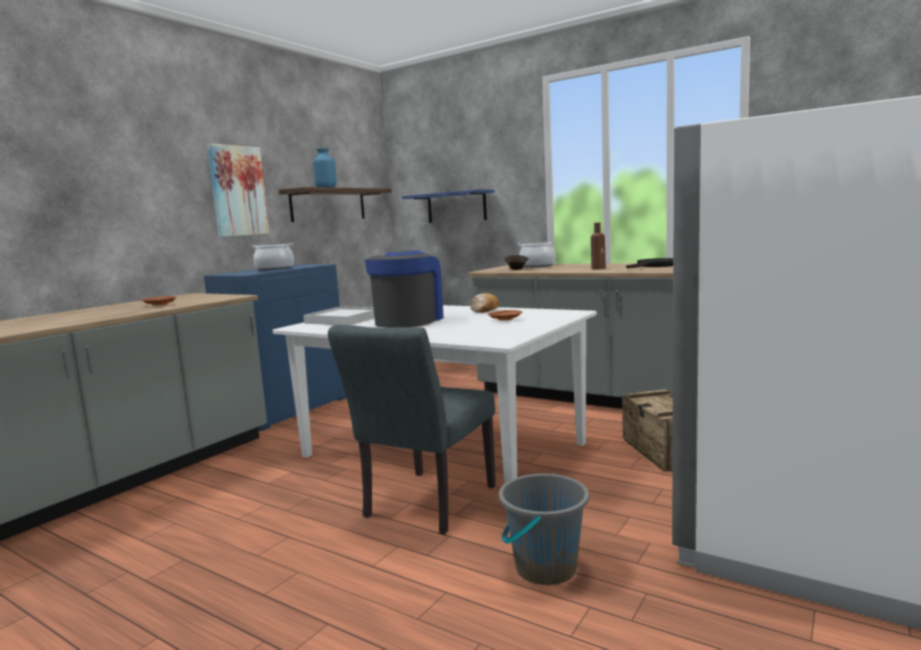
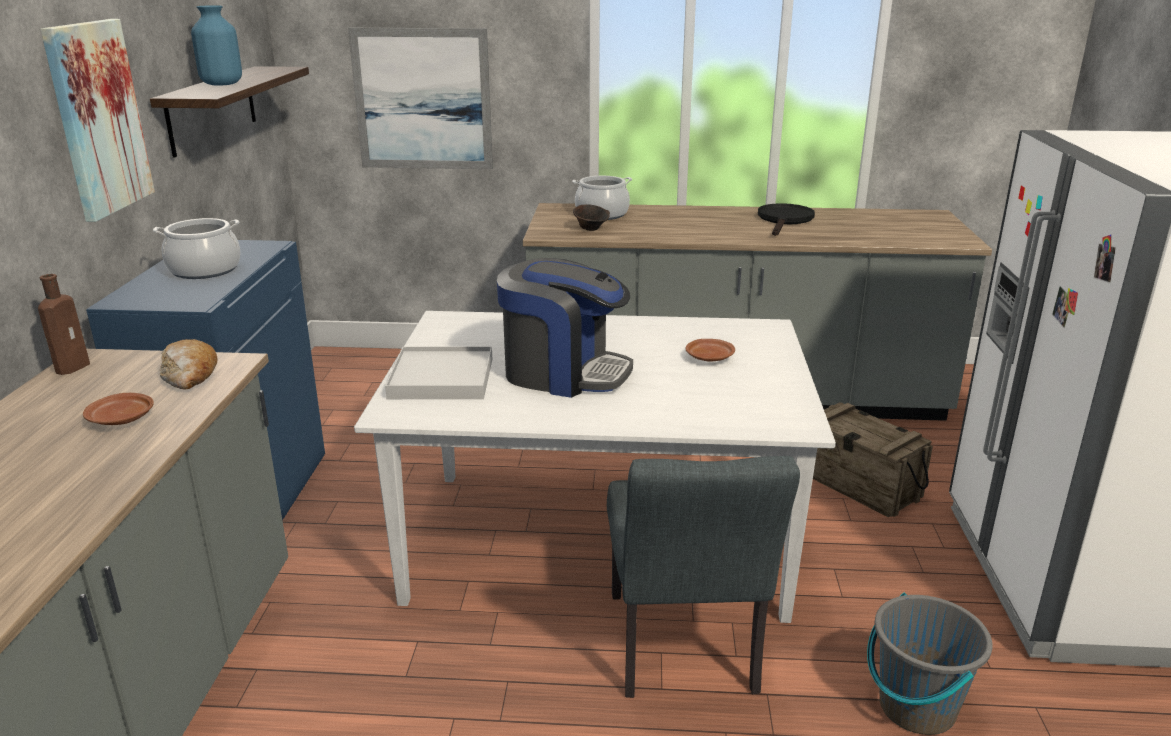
camera: 30 degrees left, 15 degrees up
coffee machine [365,249,444,328] -> coffee machine turned 120 degrees clockwise [497,258,633,398]
blue shelf [402,189,495,223] -> picture [348,28,493,169]
bread [470,293,499,313] -> bread moved to [160,339,218,390]
brown bottle [591,222,606,270] -> brown bottle moved to [38,274,90,375]

